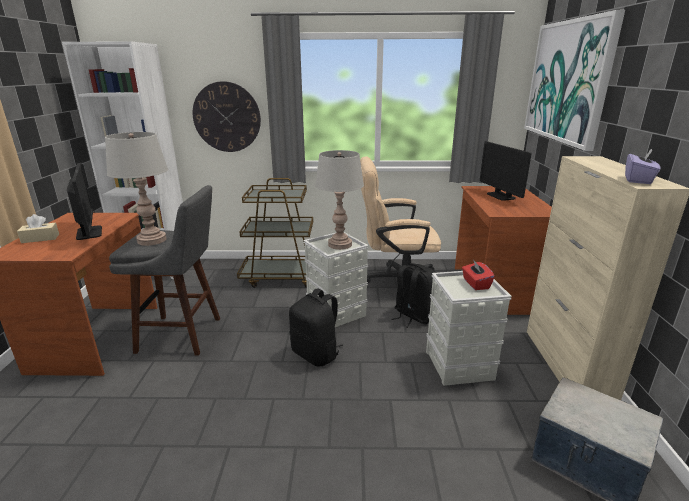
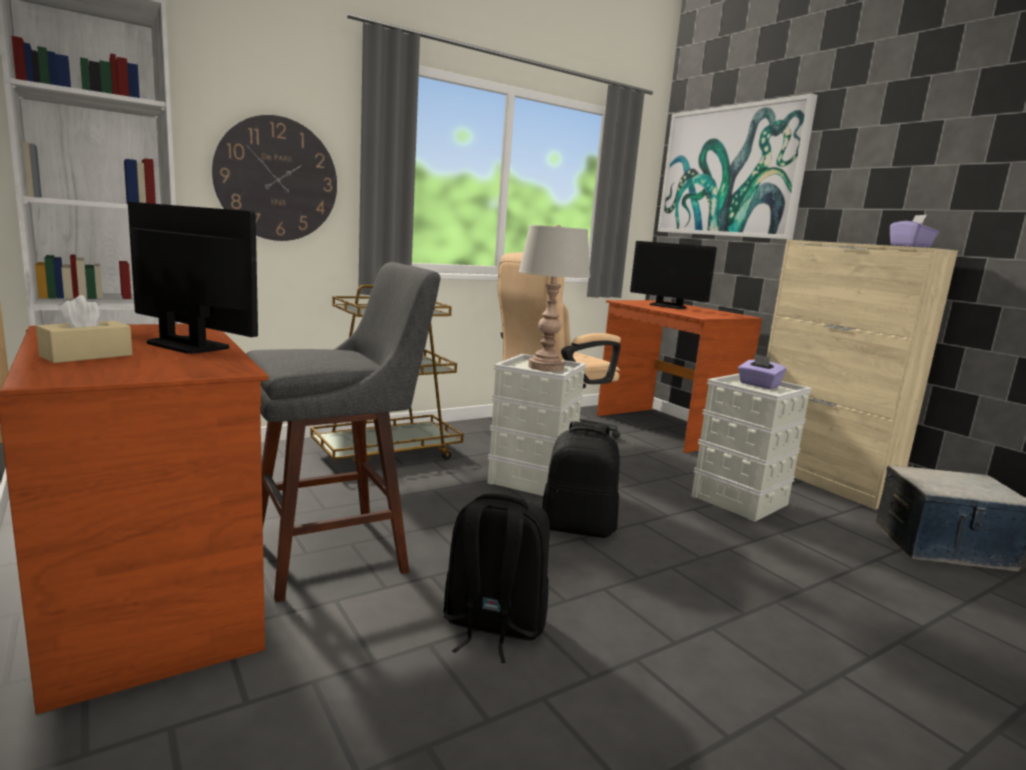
camera: 35 degrees left, 10 degrees down
grey table lamp [105,132,168,246] -> none
black backpack [392,263,437,328] -> black backpack moved to [443,494,550,663]
red tissue box [462,260,495,290] -> purple tissue box [738,354,786,389]

